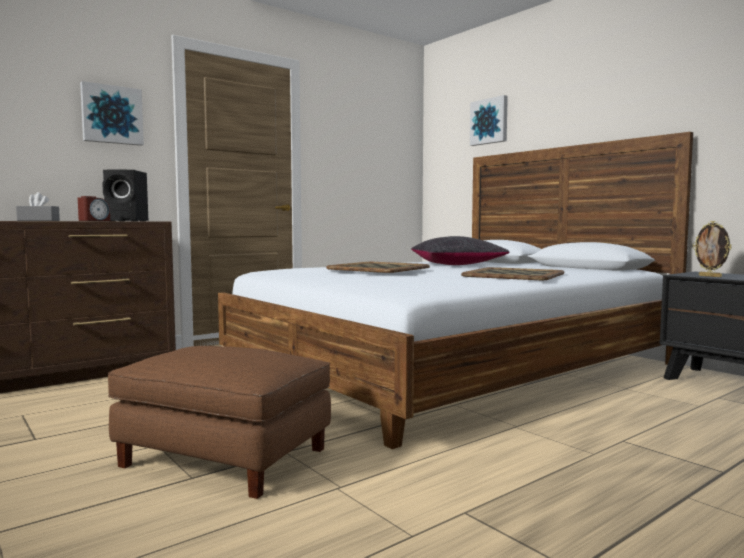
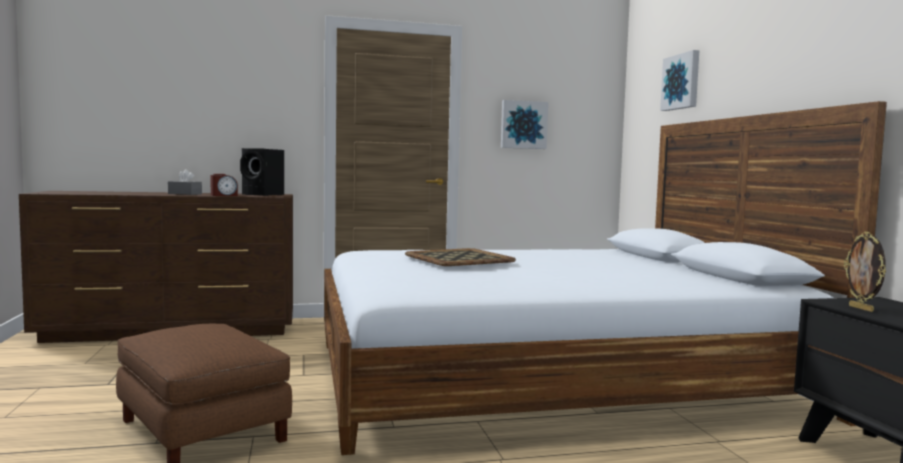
camera: 25 degrees right, 0 degrees up
picture [80,81,144,146] -> picture moved to [501,100,548,149]
black pillow [411,236,509,265] -> none
tray [461,267,564,280] -> none

